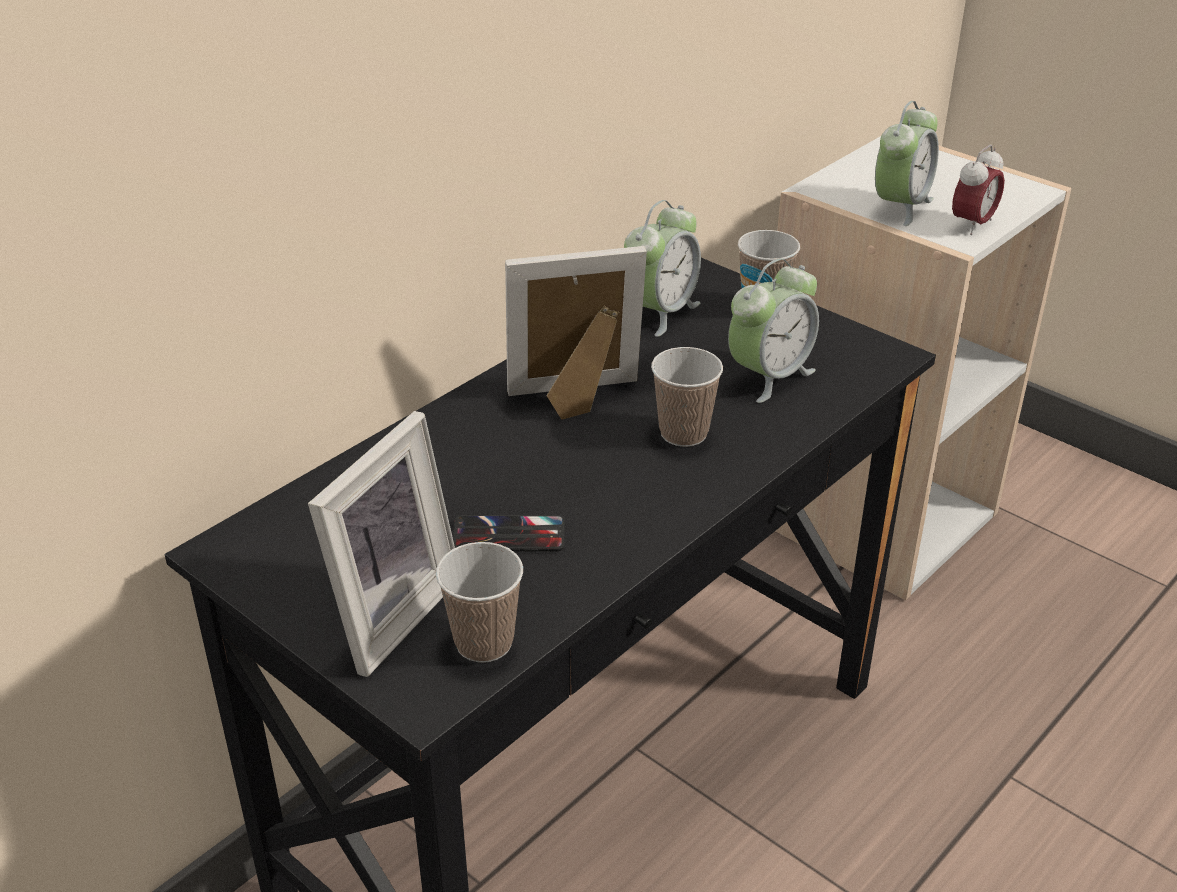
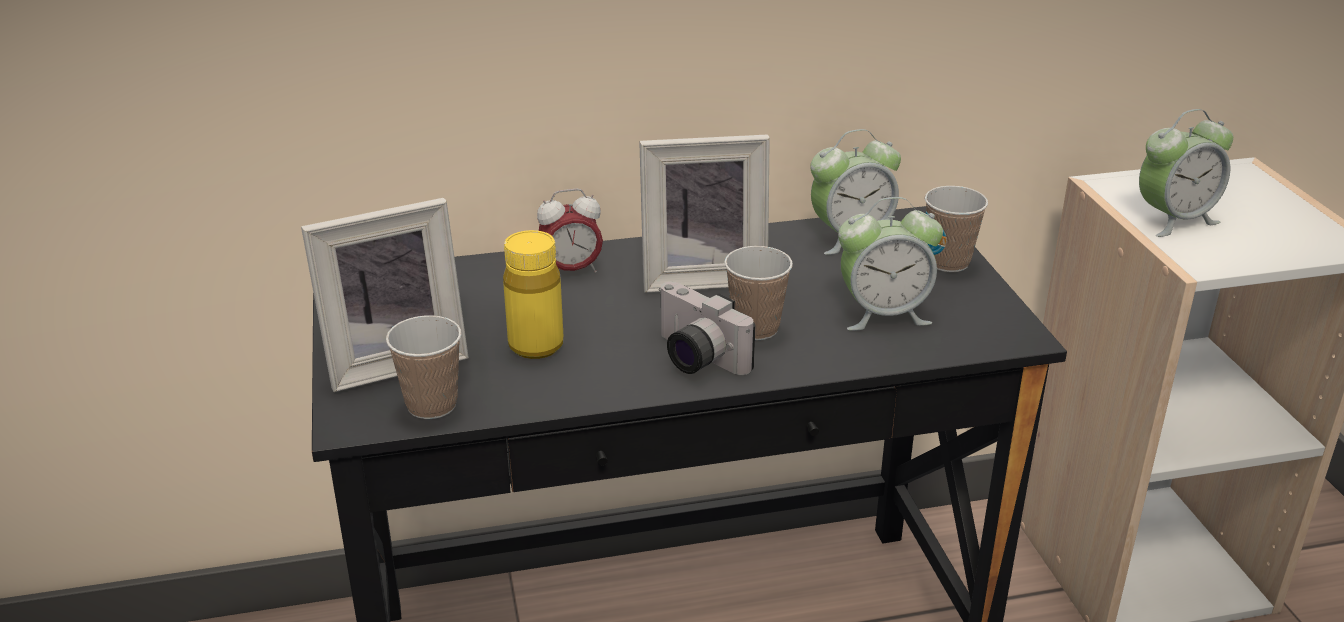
camera: 35 degrees right, 5 degrees down
phone [453,515,565,551] -> yellow bottle [503,230,563,359]
picture frame [505,246,647,419] -> picture frame turned 150 degrees clockwise [639,134,770,293]
alarm clock [952,145,1005,235] -> alarm clock moved to [537,188,603,273]
none -> camera [659,282,755,375]

